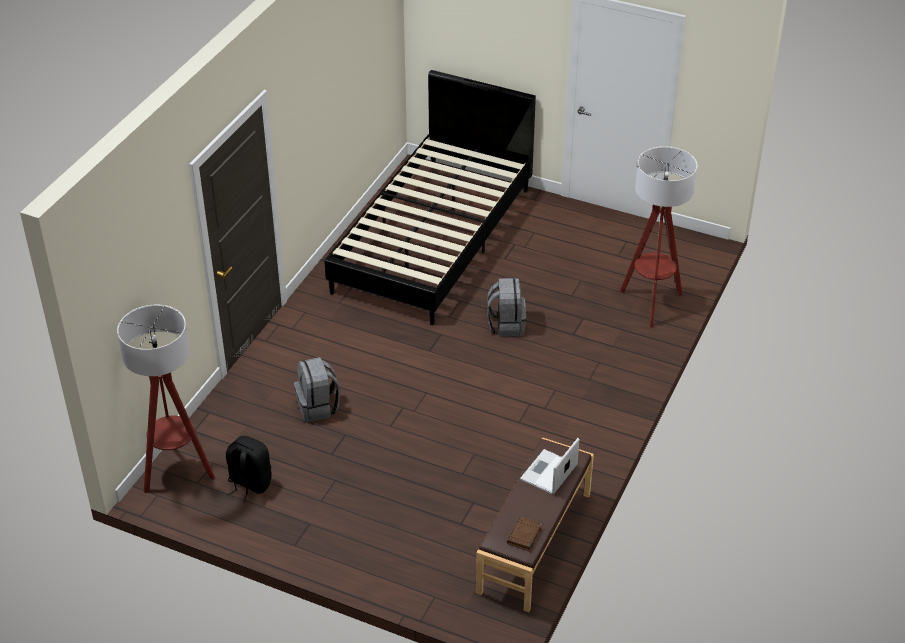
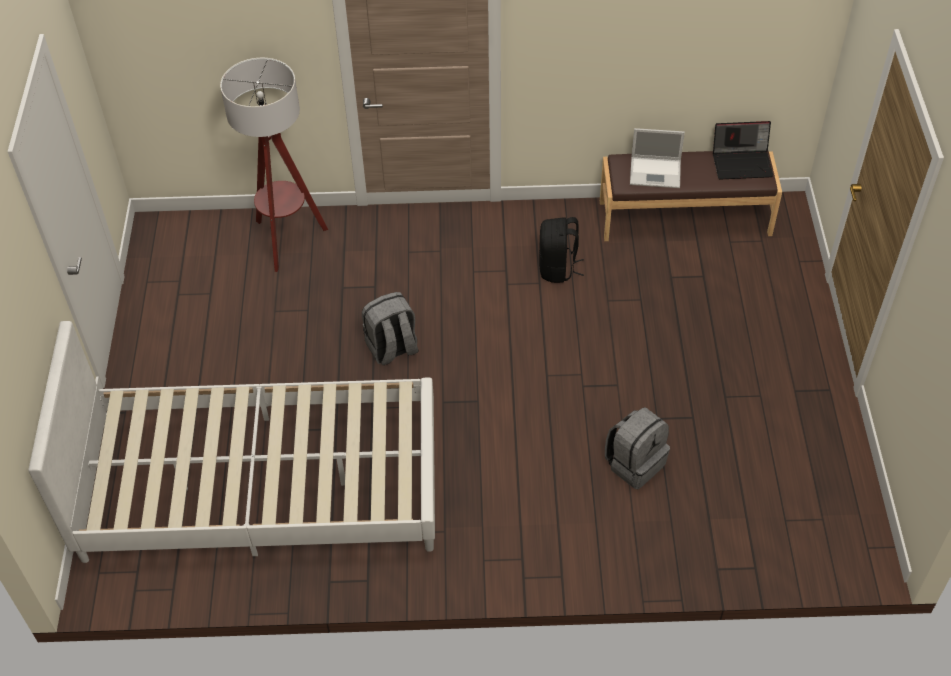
camera: 115 degrees left, 10 degrees up
floor lamp [117,305,215,493] -> none
black backpack [226,436,272,502] -> black backpack moved to [539,217,584,283]
black bed [324,70,536,325] -> white bed [28,321,435,563]
brown book [507,517,543,551] -> laptop [713,121,773,180]

